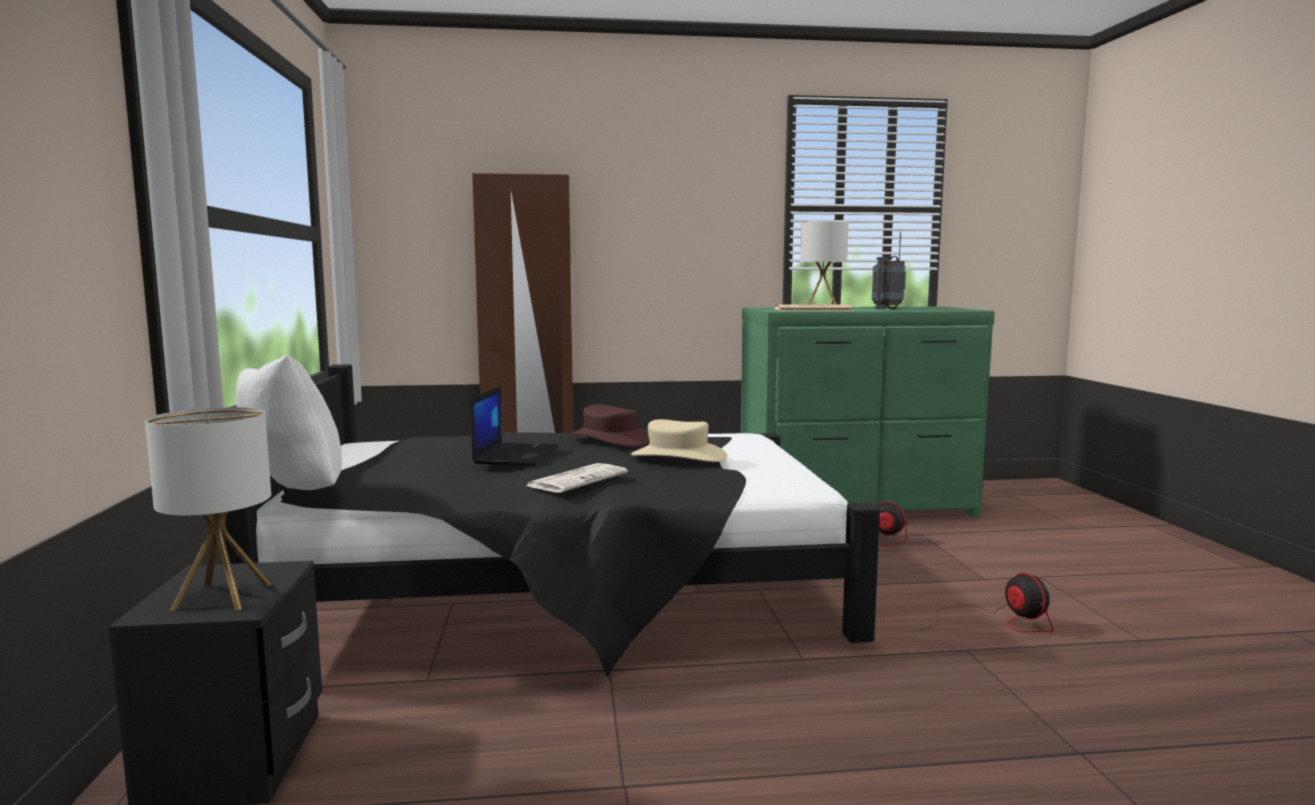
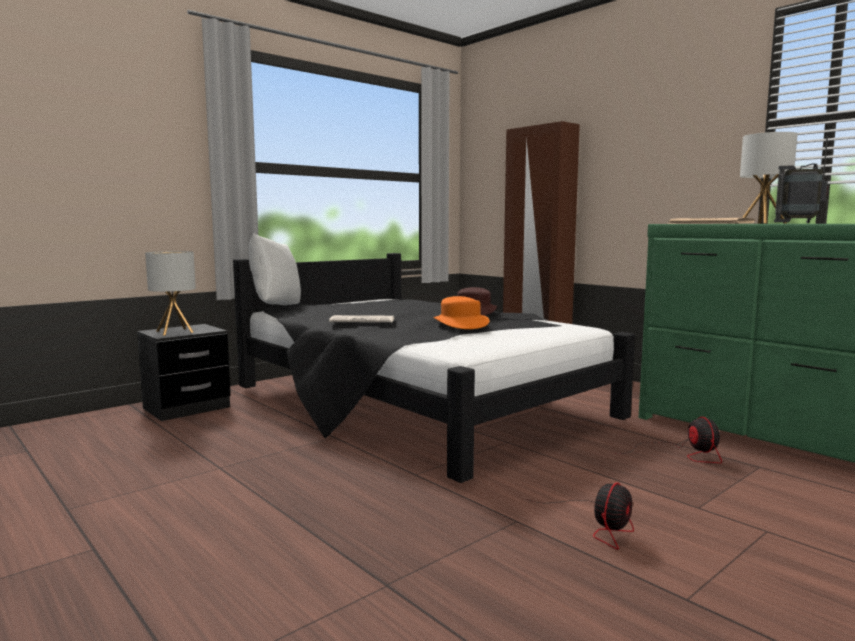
camera: 55 degrees right, 0 degrees up
laptop [471,386,558,465] -> none
beige hat [631,419,727,462] -> orange hat [433,296,490,329]

